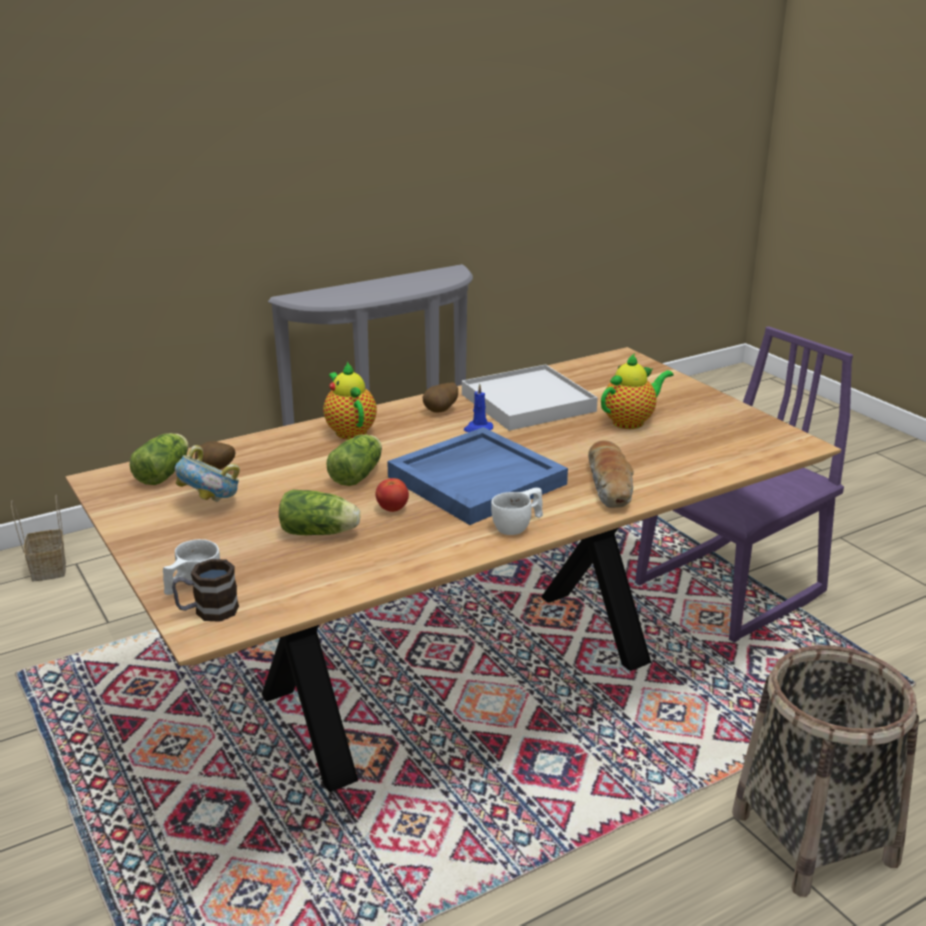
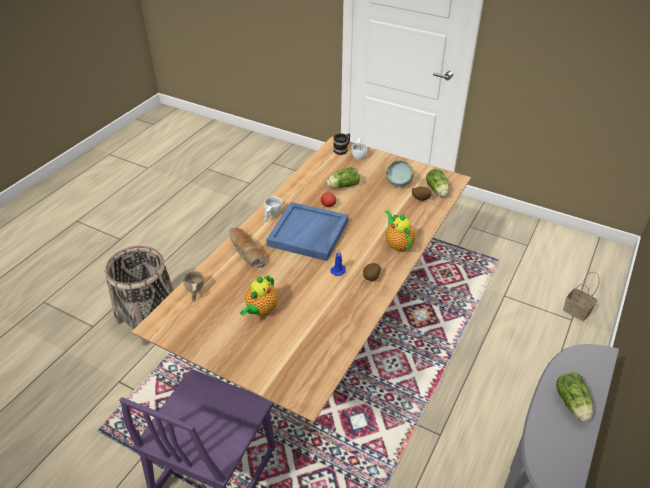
camera: 150 degrees right, 15 degrees up
teapot [323,361,377,439] -> teapot turned 150 degrees counterclockwise [385,210,415,252]
lettuce [327,434,382,486] -> lettuce moved to [556,372,593,422]
white tray [462,364,598,431] -> none
none -> beige cup [183,271,204,302]

